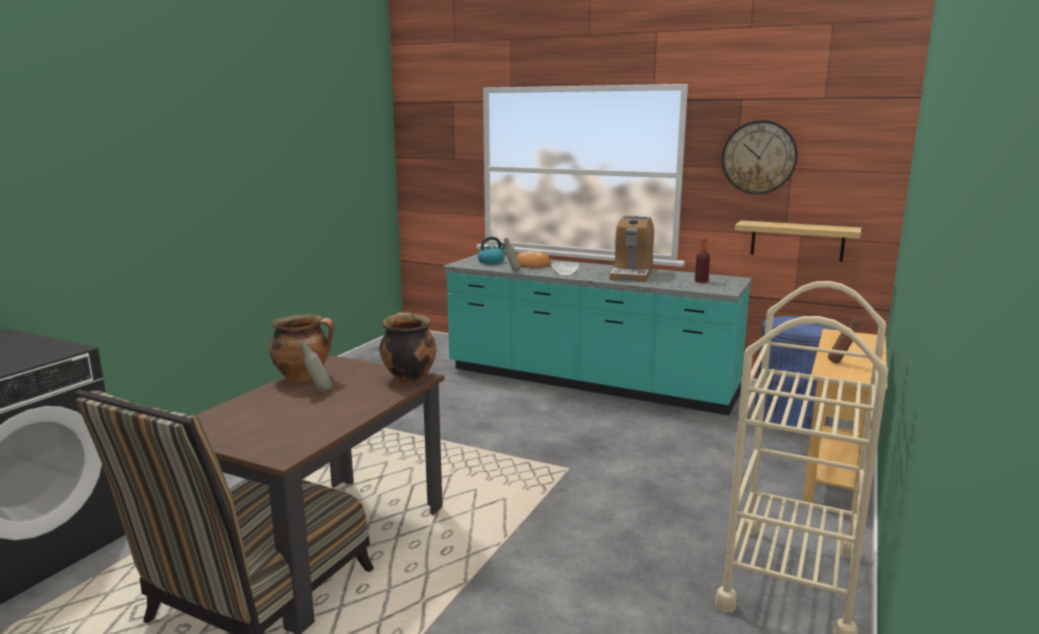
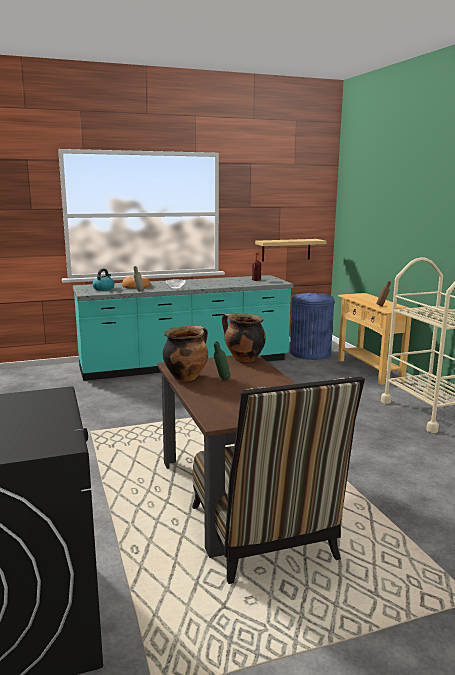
camera: 45 degrees left, 0 degrees up
grey bottle [300,340,332,393] -> green bottle [214,341,230,380]
coffee machine [610,216,654,282] -> none
wall clock [722,120,798,194] -> none

